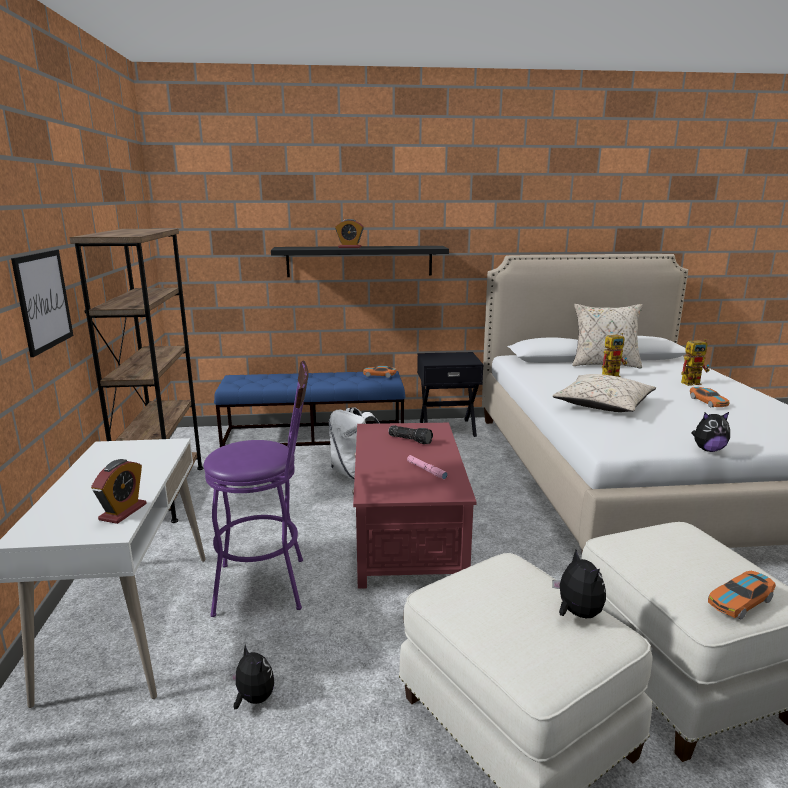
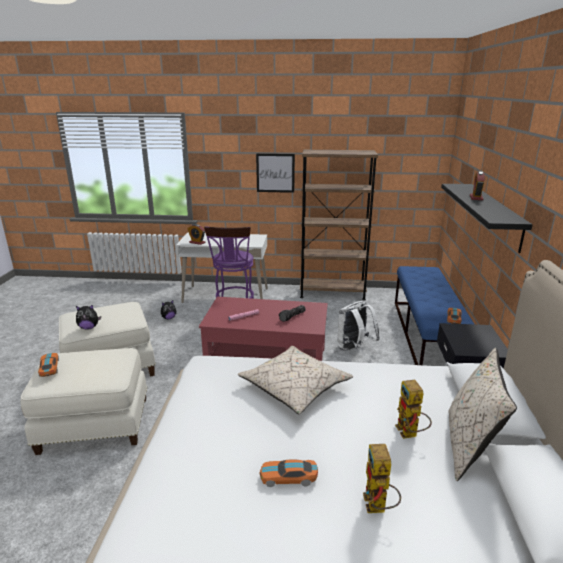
camera: 100 degrees right, 5 degrees up
plush toy [691,412,730,452] -> none

